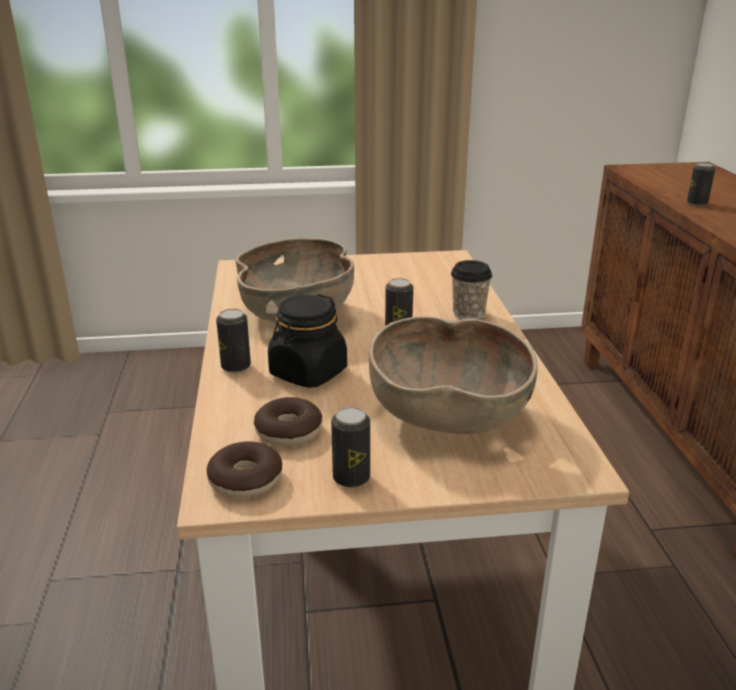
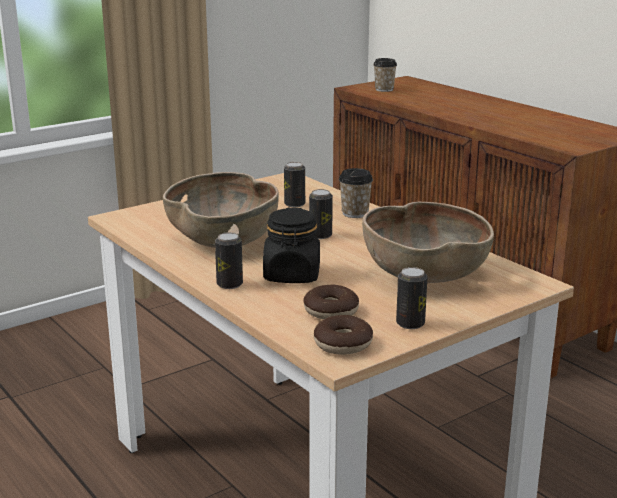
camera: 30 degrees left, 5 degrees down
can [687,163,715,206] -> can moved to [284,162,305,207]
none -> cup [373,58,397,92]

